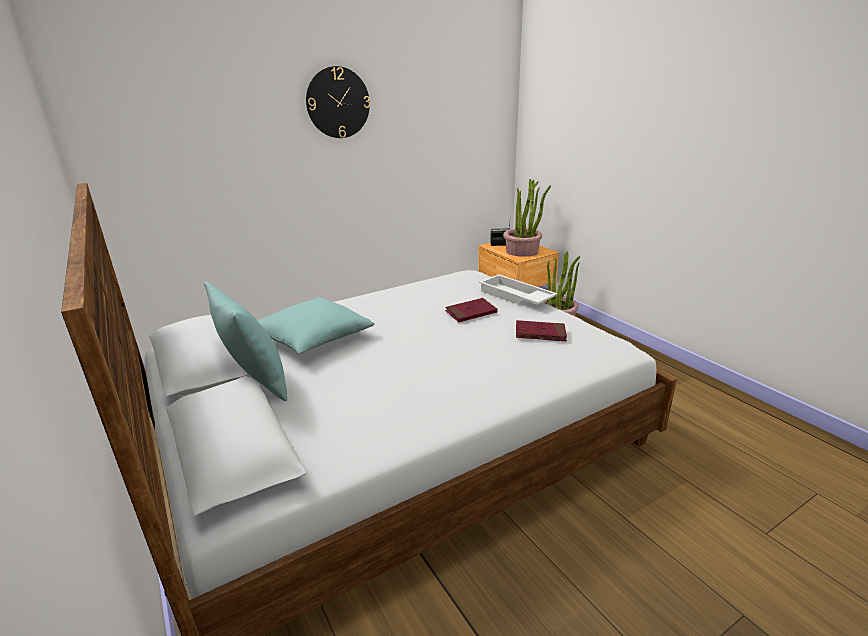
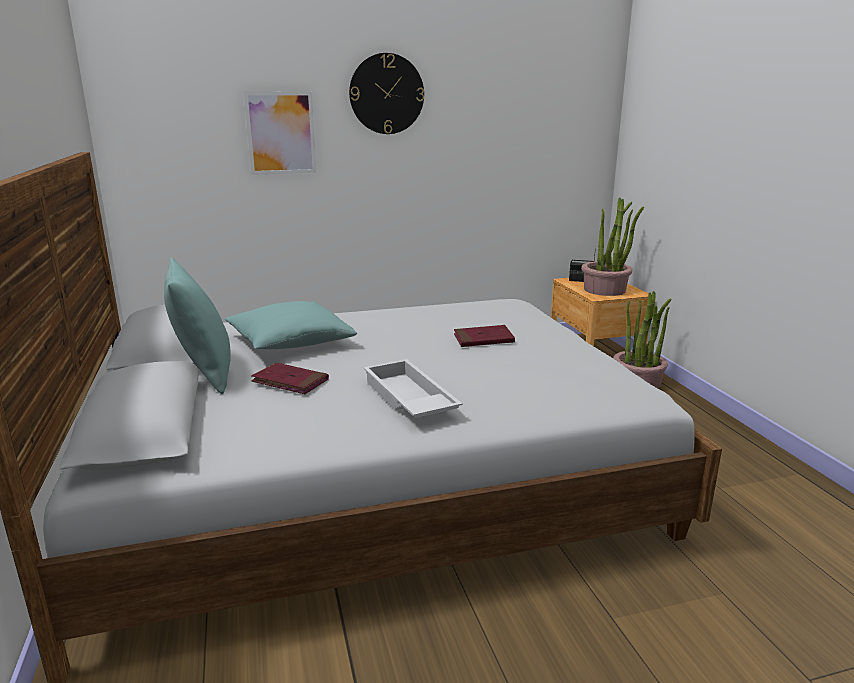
camera: 15 degrees right, 5 degrees down
white tray [479,274,557,305] -> white tray moved to [364,359,463,418]
red book [516,320,567,341] -> red book moved to [251,363,329,394]
none -> picture [244,92,316,175]

